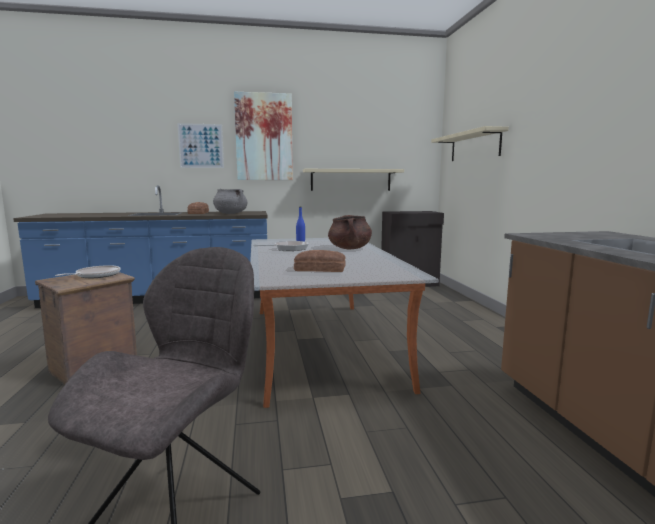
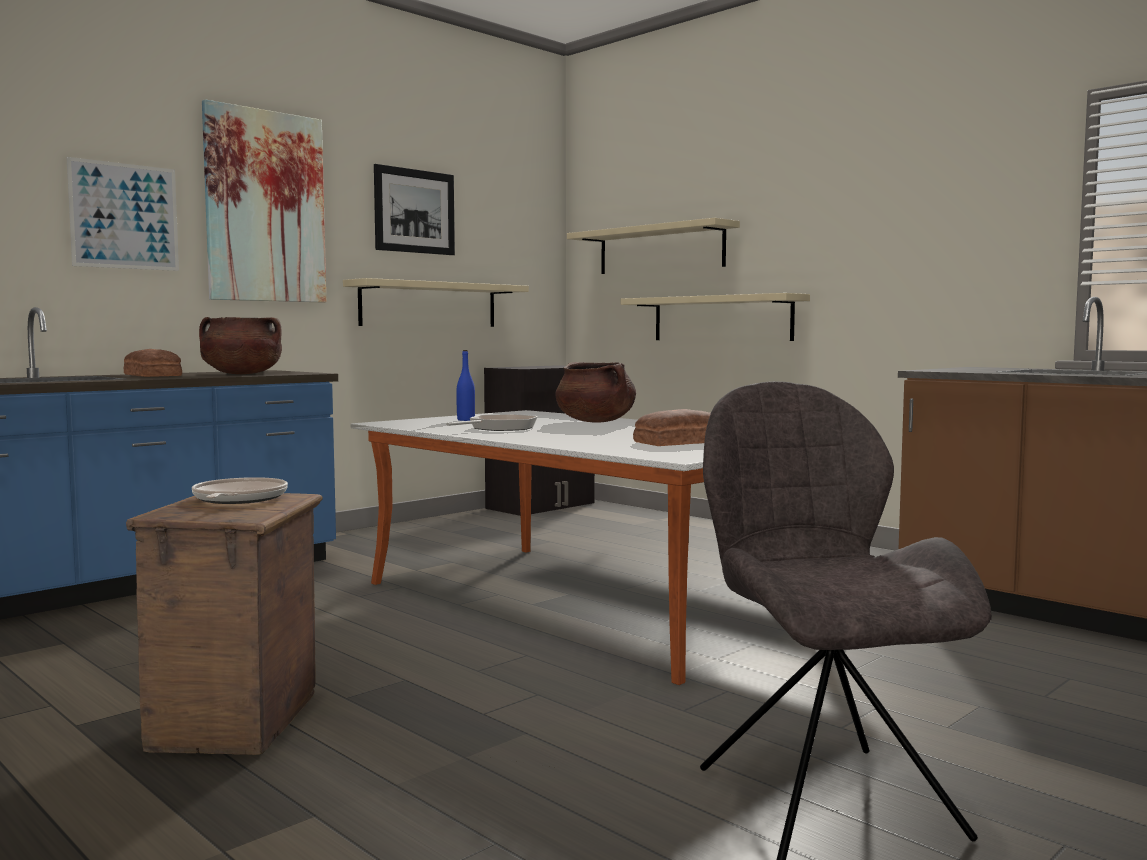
camera: 35 degrees left, 5 degrees down
grey cooking pot [213,189,247,214] -> brown cooking pot [199,317,282,374]
none -> picture [374,164,455,255]
none -> beige shelf [620,293,810,341]

